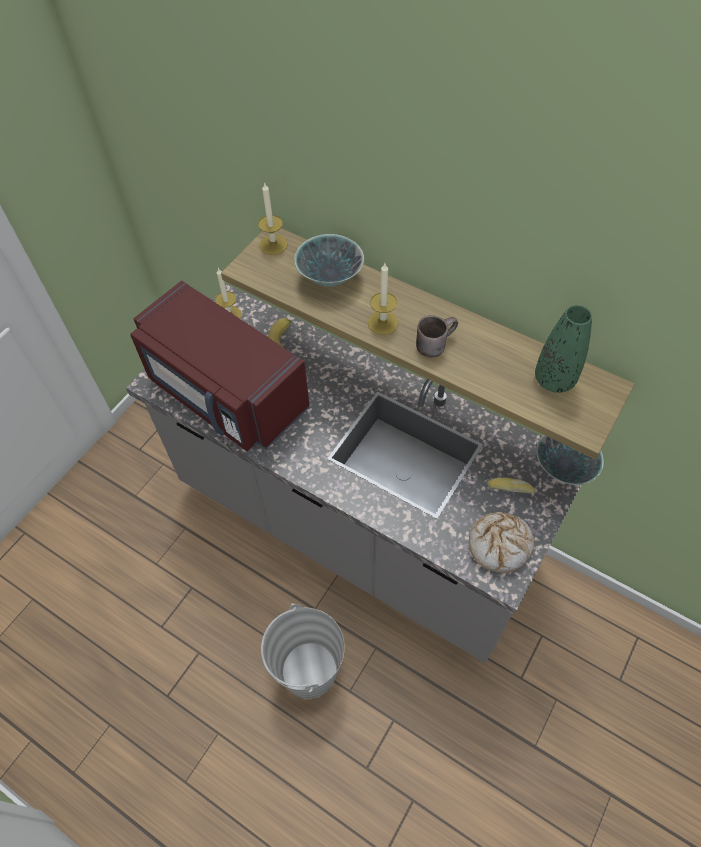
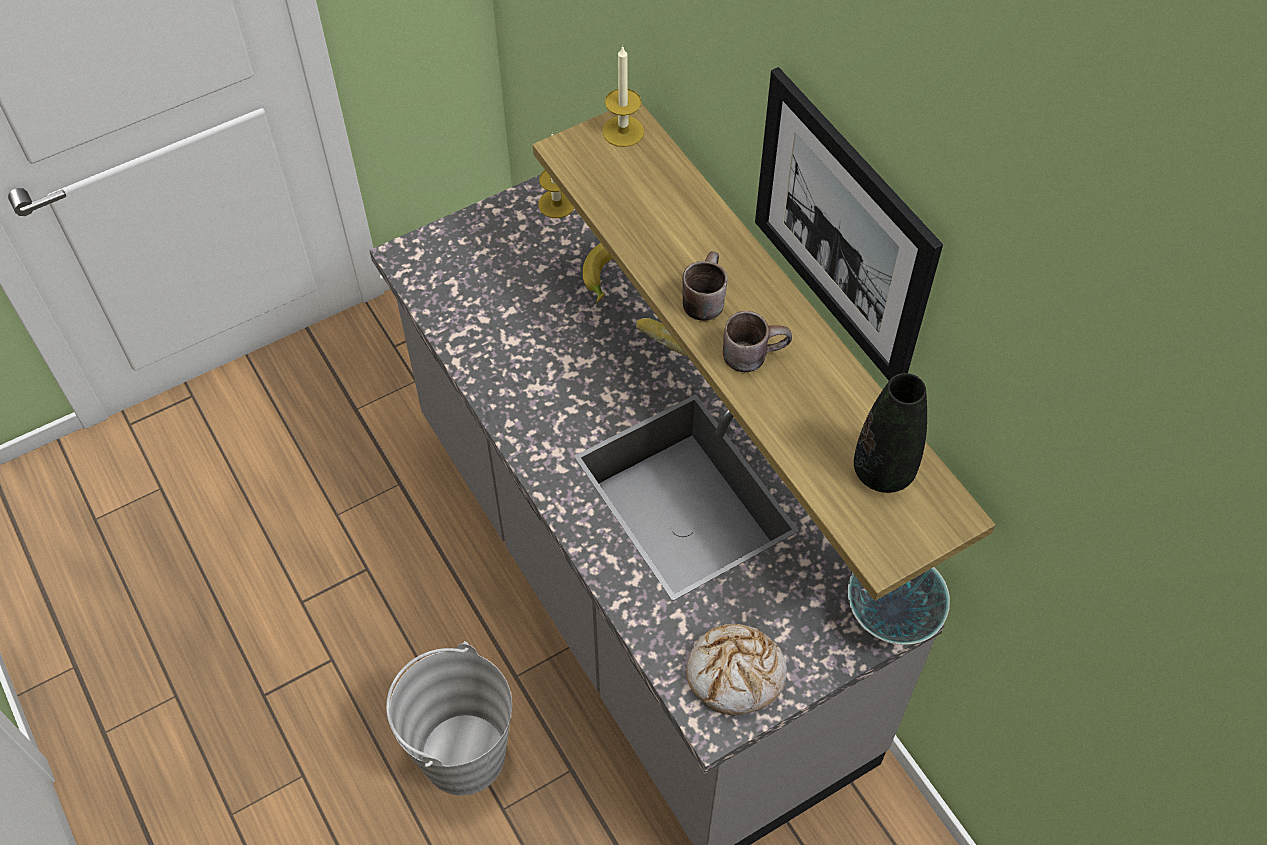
camera: 25 degrees right, 0 degrees up
red microwave [130,281,310,451] -> none
bowl [295,234,364,287] -> none
candle [368,263,398,335] -> brown mug [682,251,728,321]
bread [487,477,535,494] -> bread moved to [636,318,687,356]
green vase [535,305,592,393] -> black vase [854,373,927,493]
none -> picture [755,67,943,380]

